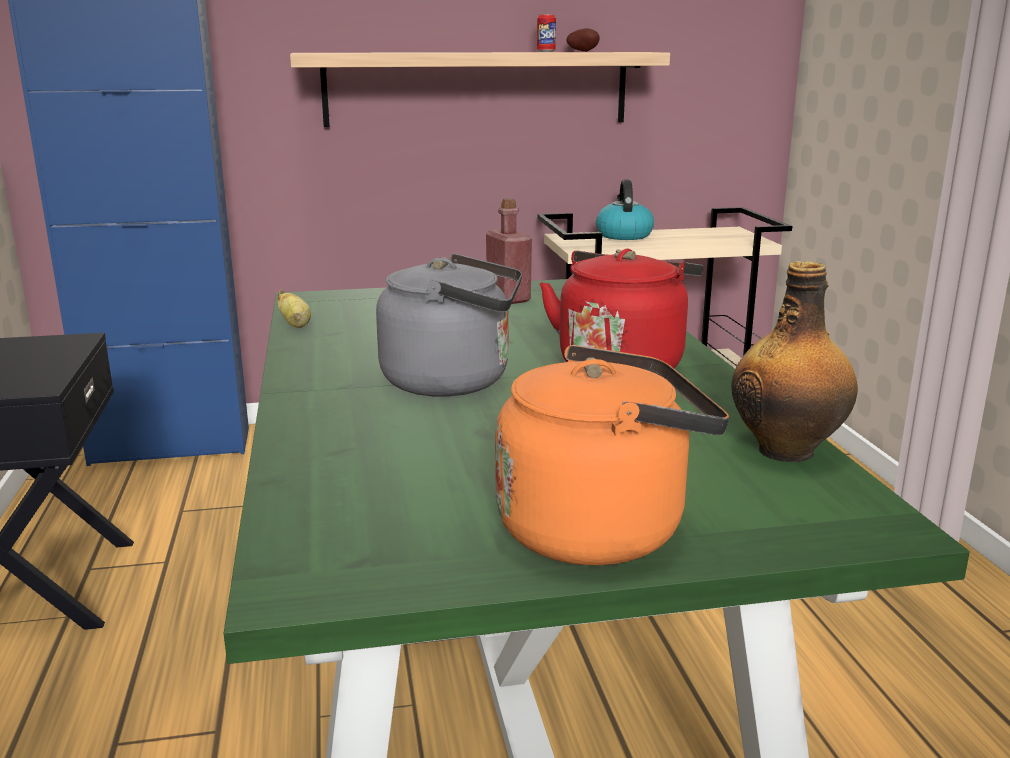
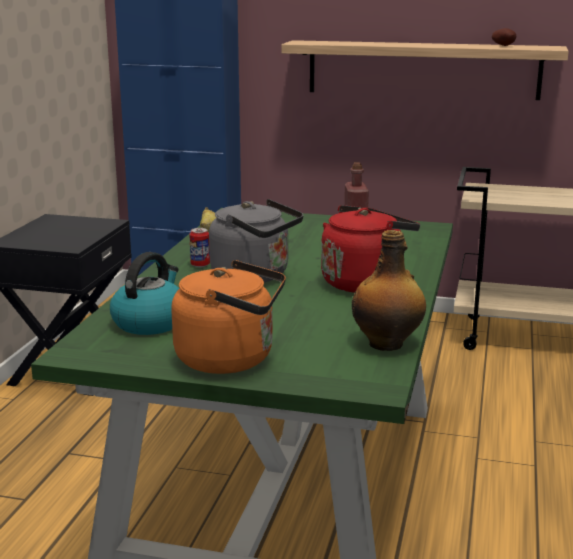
camera: 25 degrees right, 0 degrees up
can [537,14,556,52] -> can moved to [189,228,210,267]
kettle [596,180,654,240] -> kettle moved to [110,252,180,335]

